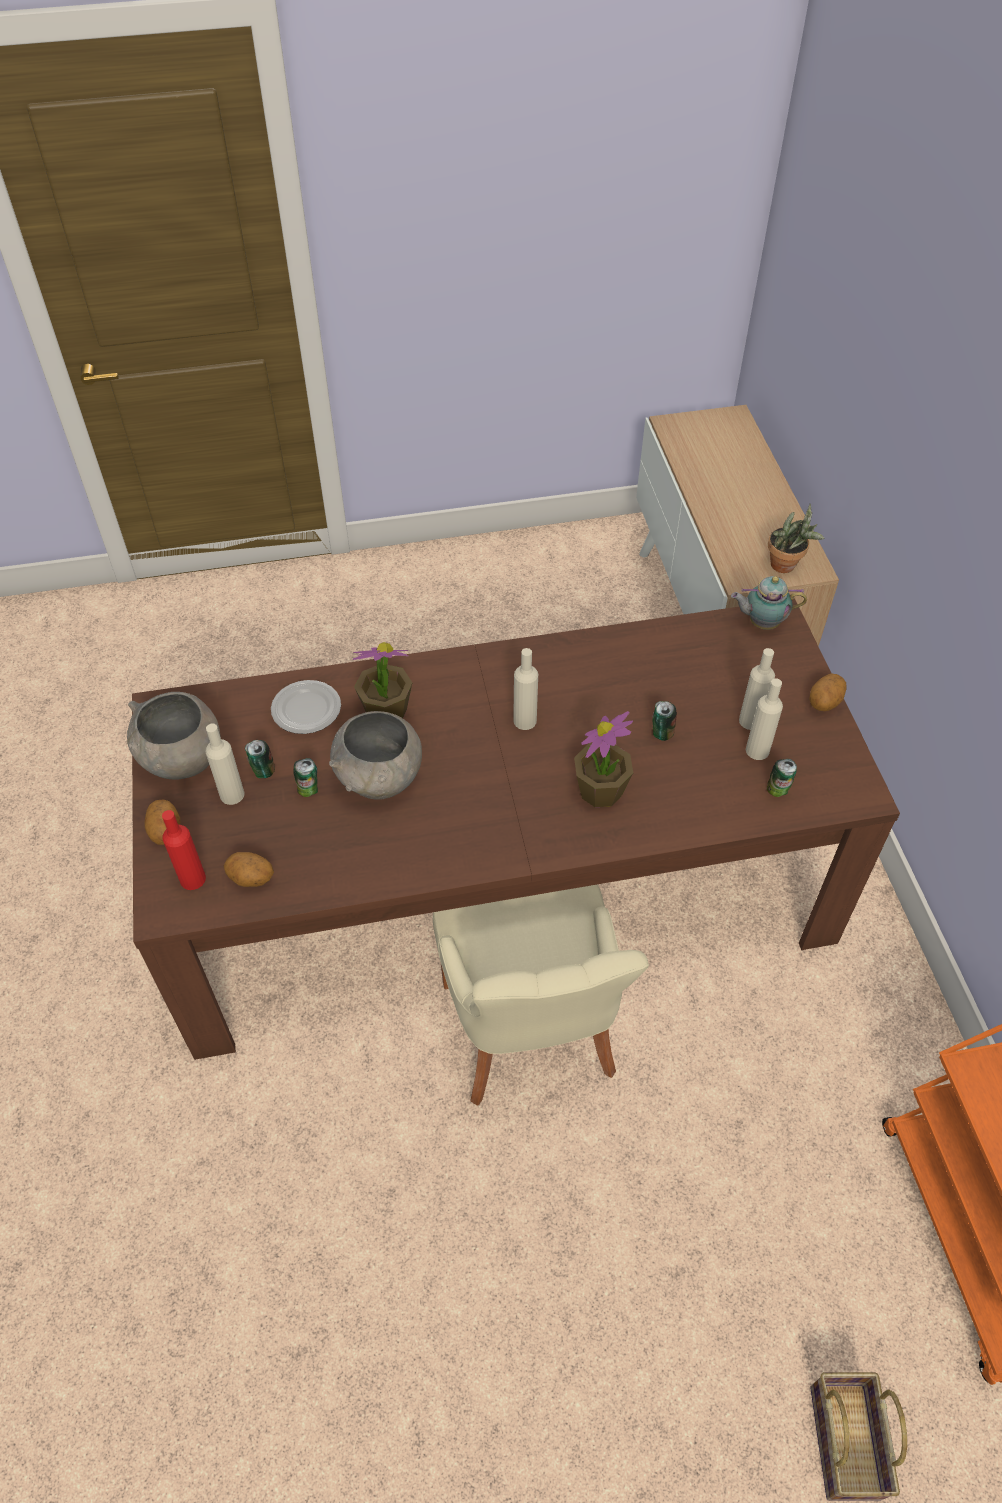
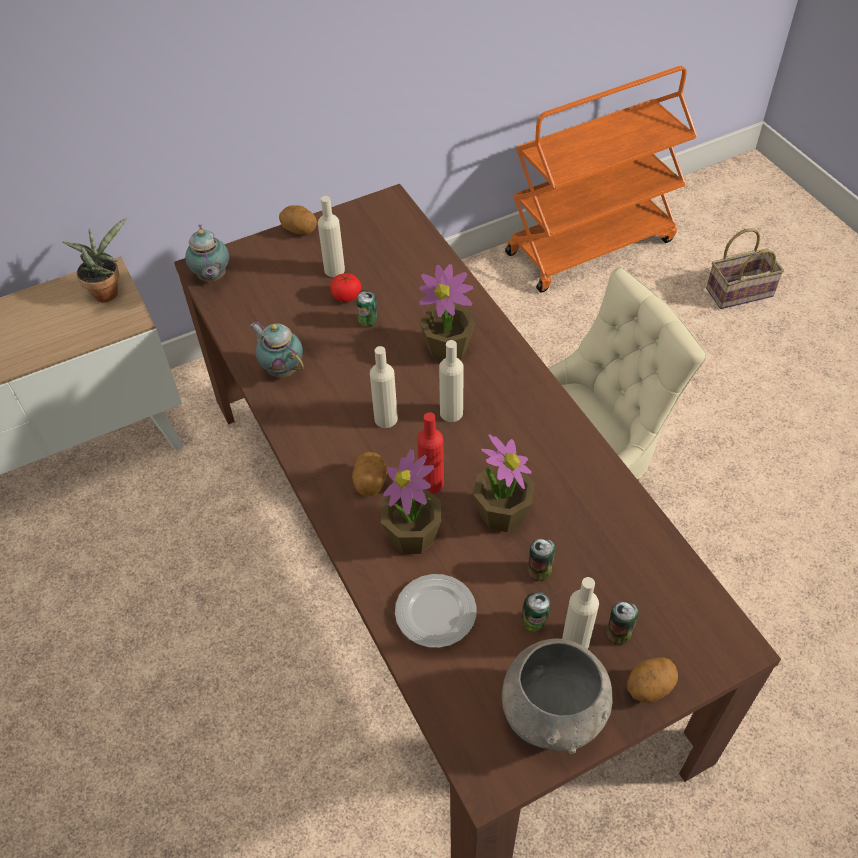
camera: 105 degrees left, 0 degrees up
red bottle [162,810,206,890] -> red bottle moved to [417,412,444,494]
potato [224,852,274,887] -> potato moved to [352,452,387,496]
grey bowl [329,711,422,800] -> potted plant [473,434,535,532]
beige bottle [746,678,783,760] -> beige bottle moved to [439,340,464,422]
can [767,759,797,797] -> can moved to [607,602,638,645]
none -> teapot [250,321,304,378]
none -> tomato [330,273,361,302]

